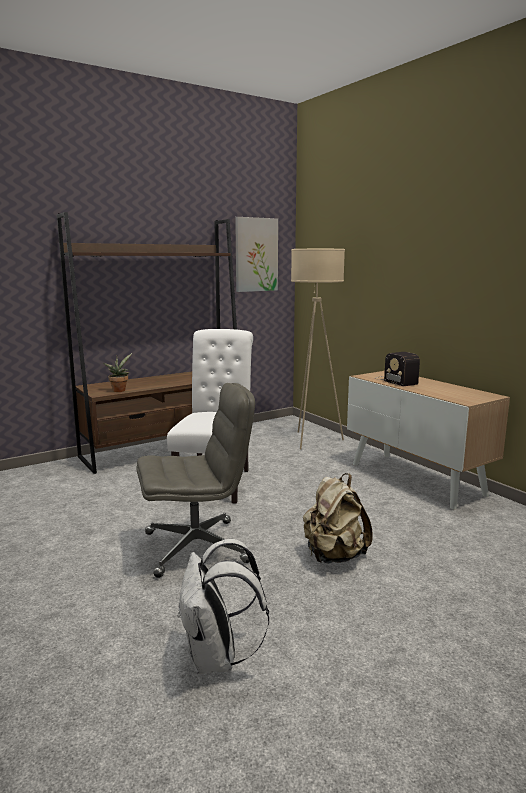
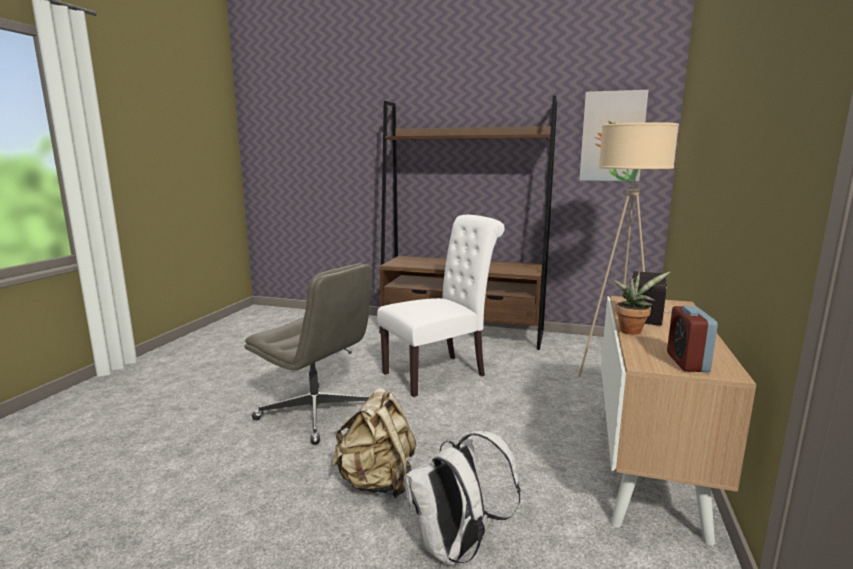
camera: 50 degrees right, 0 degrees up
potted plant [103,353,132,392] -> potted plant moved to [613,271,670,335]
white backpack [177,539,269,674] -> white backpack moved to [404,431,520,565]
none -> alarm clock [667,306,718,372]

